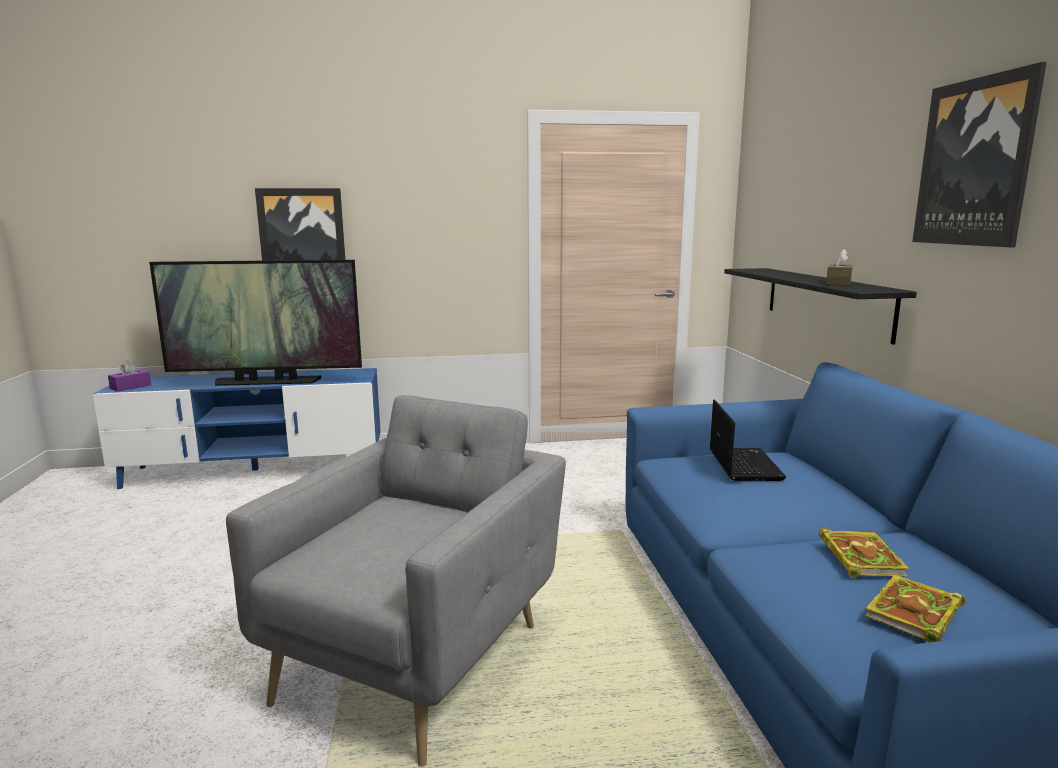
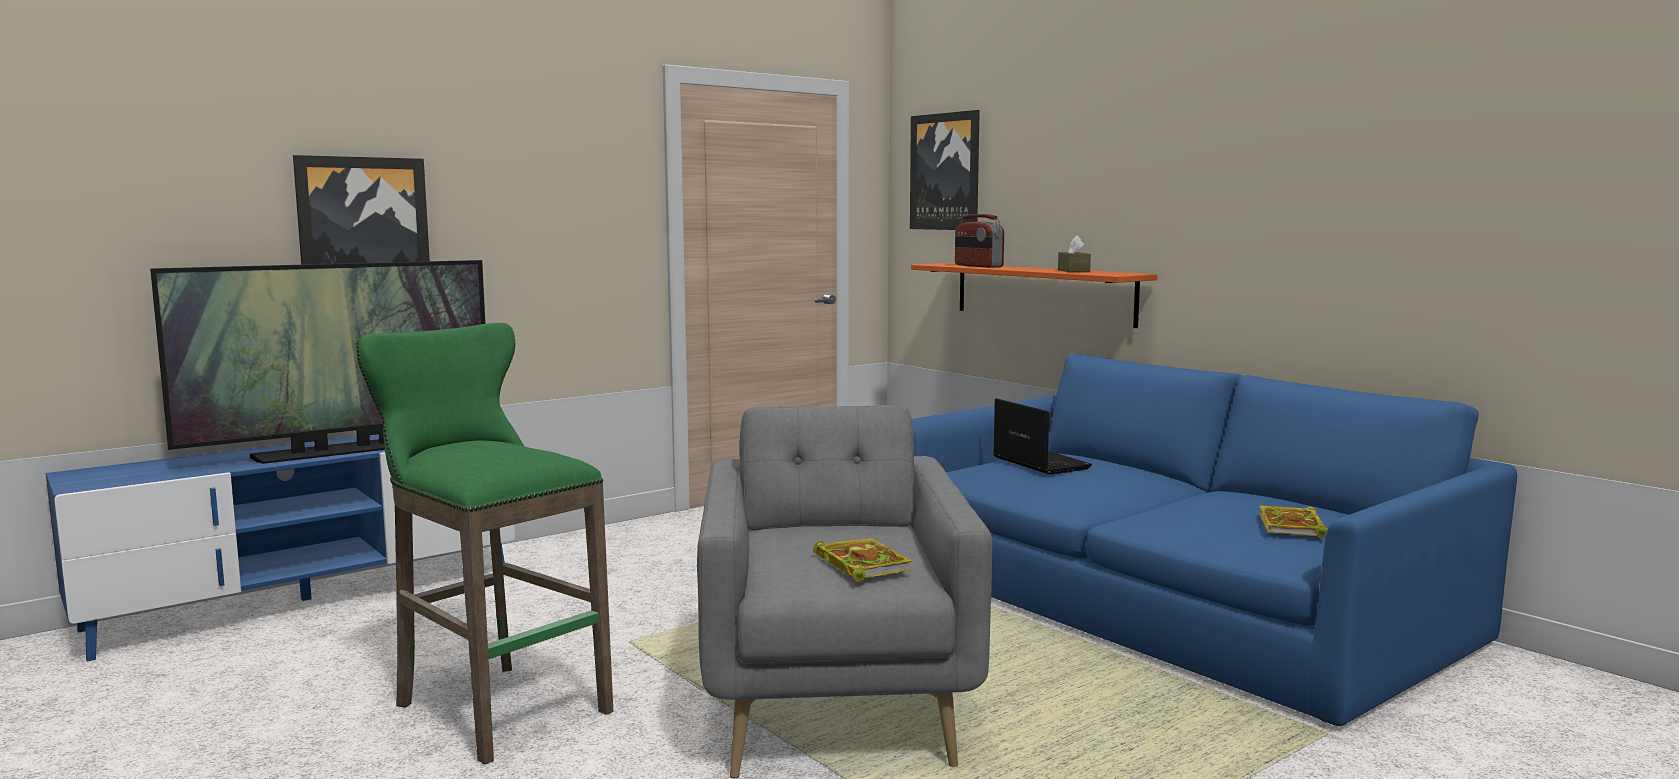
camera: 30 degrees left, 5 degrees down
purple tissue box [108,360,151,392] -> none
black shelf [724,268,917,345] -> orange shelf [911,263,1158,328]
book [819,528,909,577] -> book moved to [813,538,912,582]
picture [912,62,1047,247] -> picture moved to [910,110,980,230]
none -> green stool [356,323,613,764]
none -> radio [955,214,1004,268]

